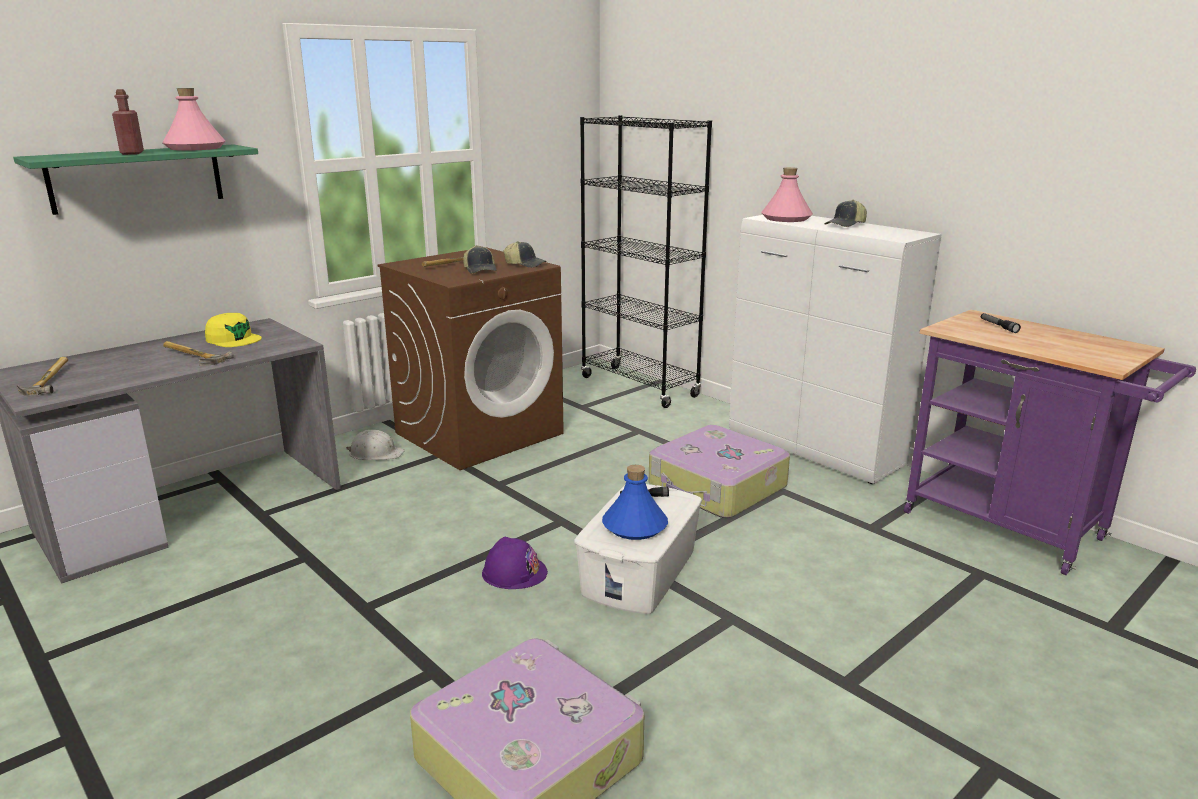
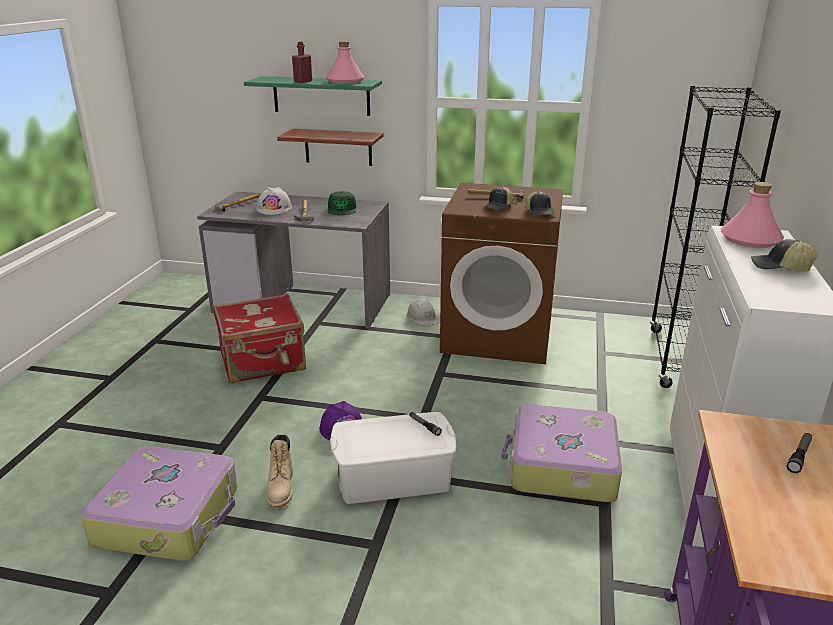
camera: 55 degrees right, 5 degrees up
yellow cap [205,313,262,347] -> green cap [328,191,356,215]
blue bottle [602,465,668,540] -> none
none -> red suitcase [213,293,306,383]
none -> white hard hat [256,187,292,215]
none -> beige boot [266,435,293,508]
none -> shelf [277,128,384,166]

